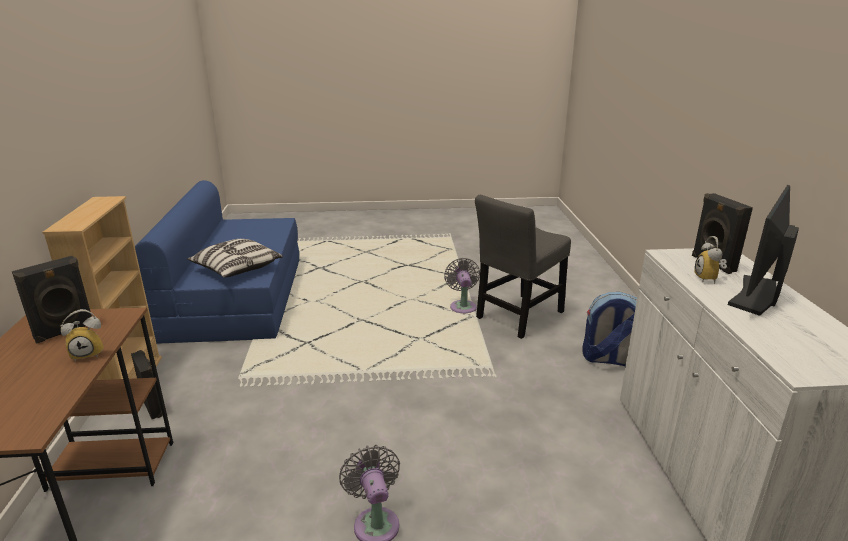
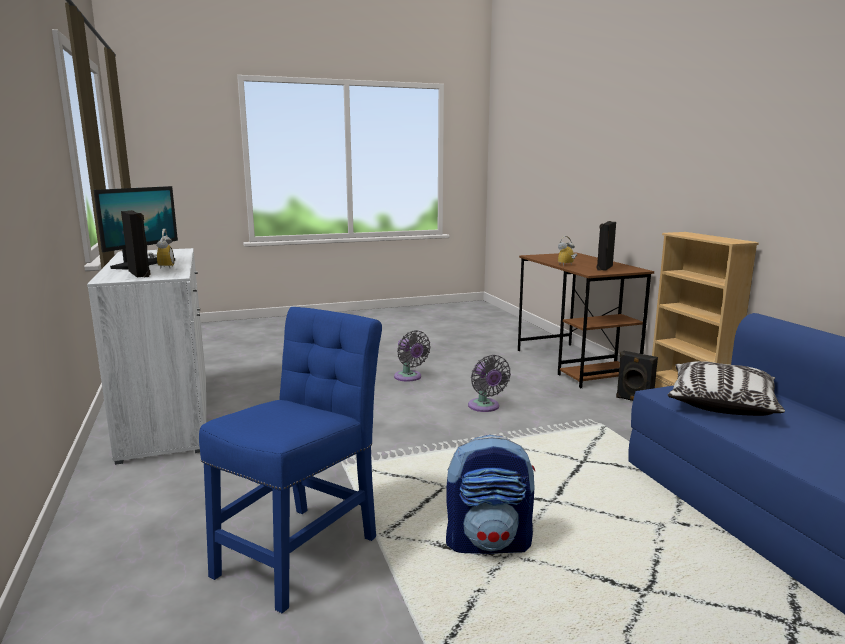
camera: 165 degrees right, 10 degrees down
grey fan [444,258,480,313] -> grey fan moved to [468,355,511,412]
grey chair [475,195,571,339] -> blue chair [199,307,382,613]
backpack [582,292,637,366] -> backpack moved to [446,435,535,554]

